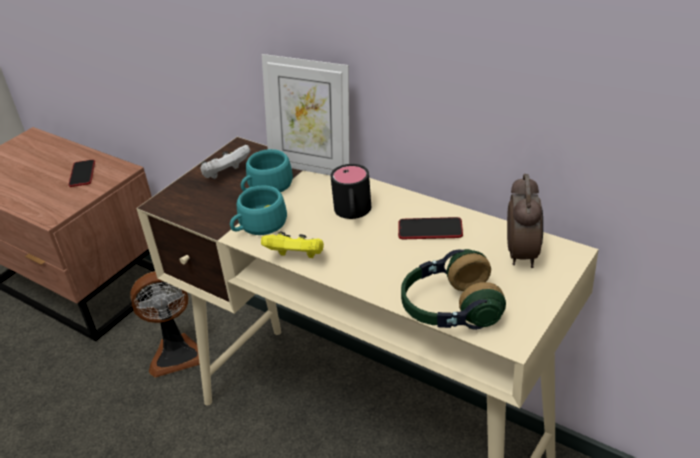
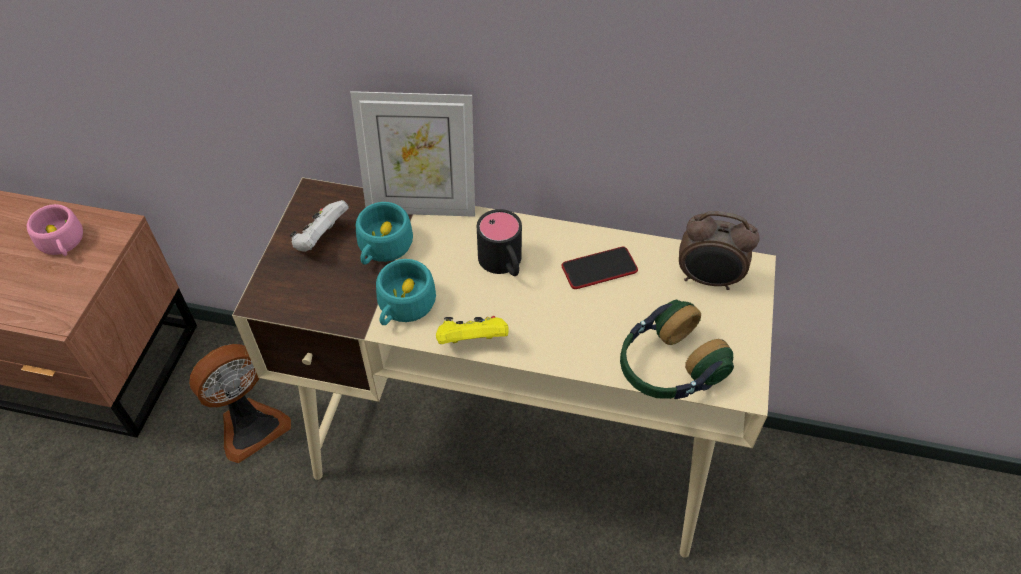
camera: 25 degrees left, 15 degrees up
phone [68,160,95,187] -> pink cup [27,204,83,256]
alarm clock [507,174,543,268] -> alarm clock turned 120 degrees clockwise [679,211,759,290]

